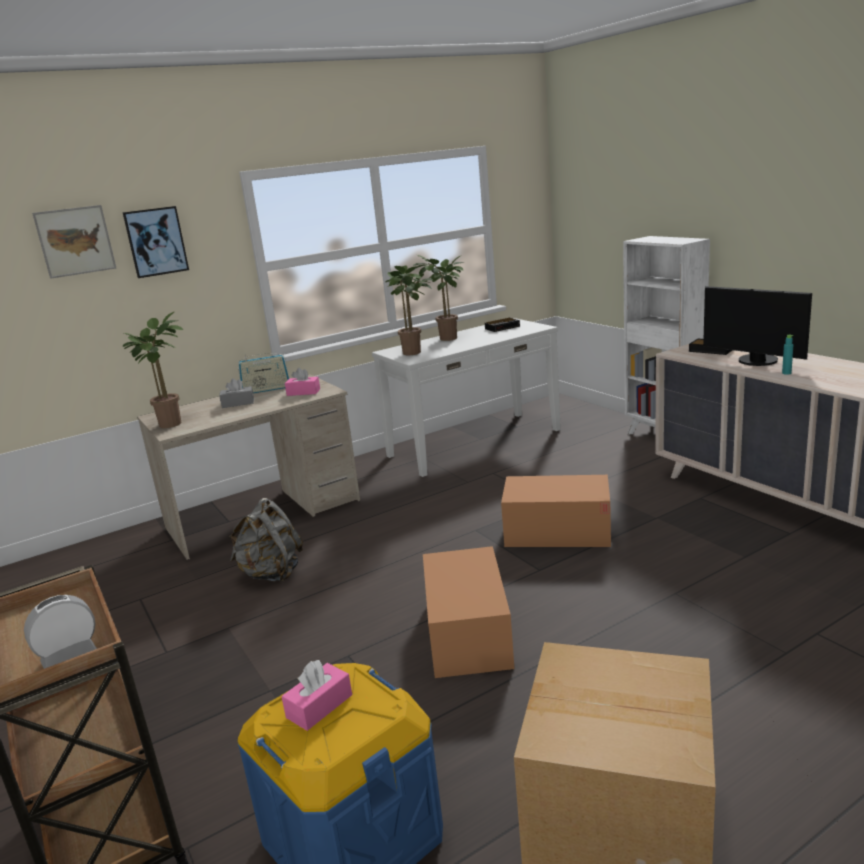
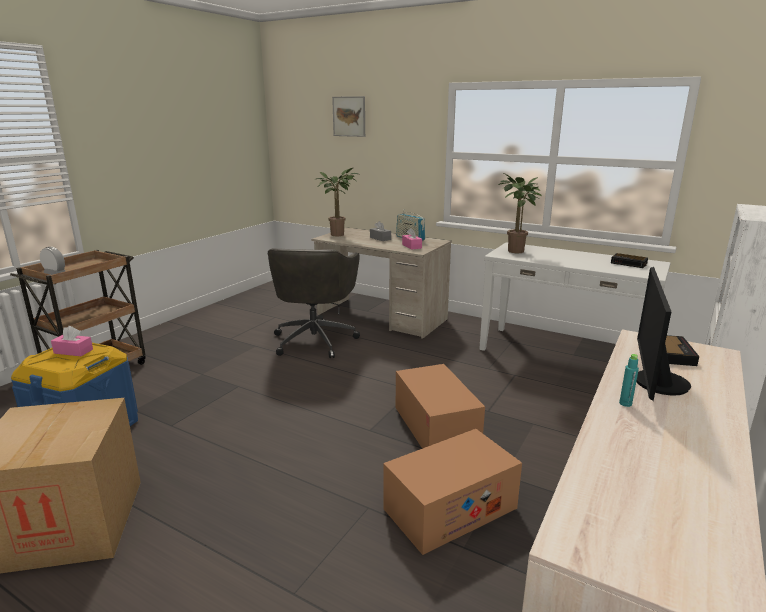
camera: 60 degrees right, 0 degrees up
picture [122,206,189,278] -> none
grey backpack [229,498,303,582] -> grey office chair [268,248,360,358]
potted plant [413,255,464,341] -> none
cardboard box [423,546,515,678] -> cardboard box moved to [383,429,522,555]

